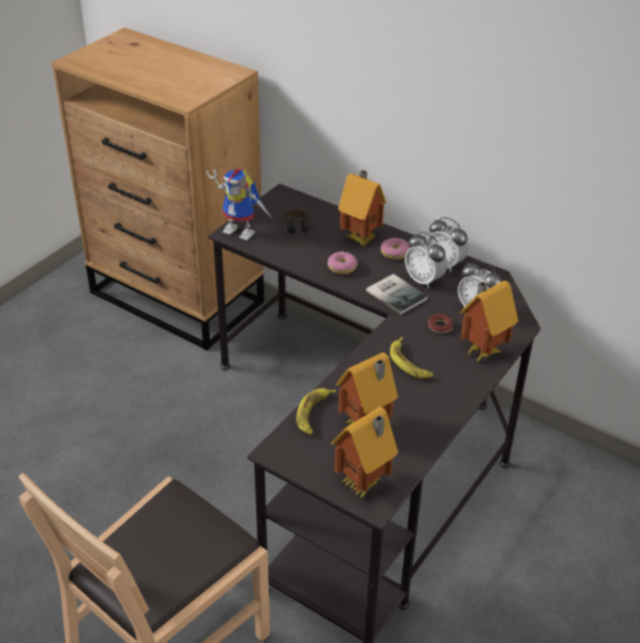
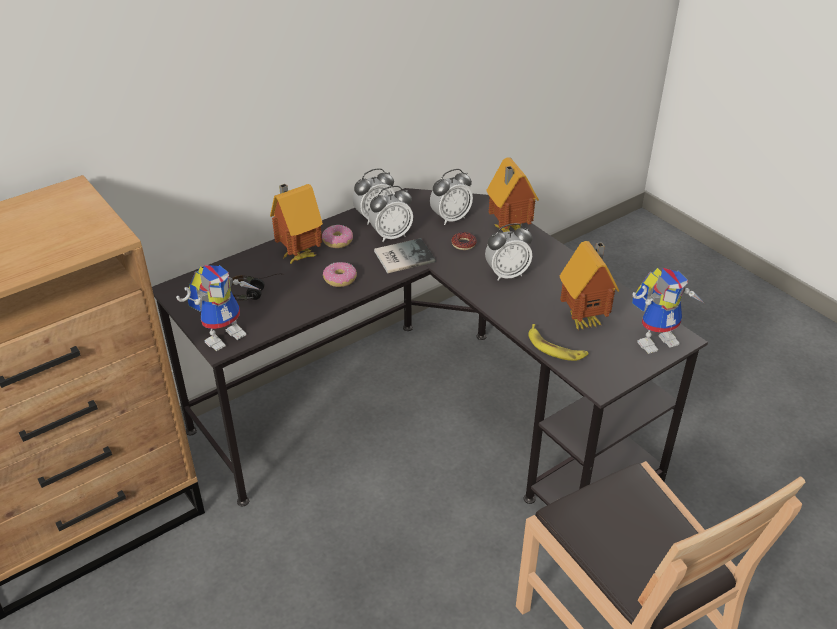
camera: 70 degrees left, 0 degrees up
toy house [331,407,398,498] -> toy robot [632,268,705,354]
banana [390,337,433,379] -> alarm clock [485,223,533,281]

